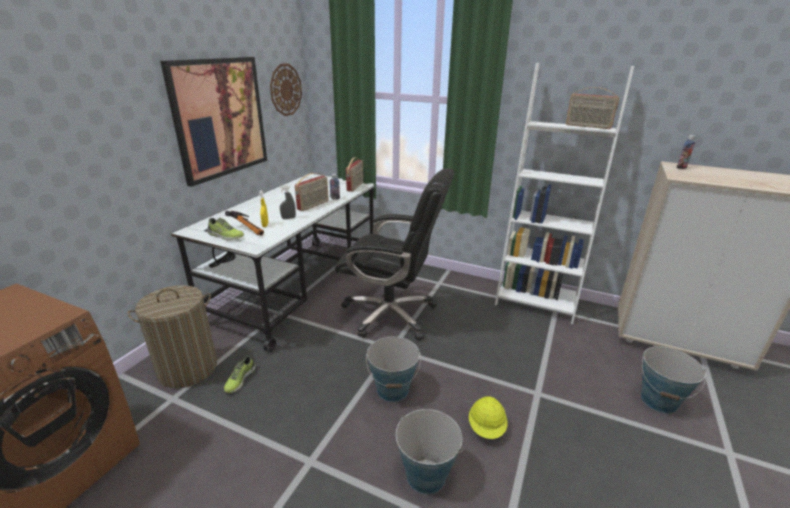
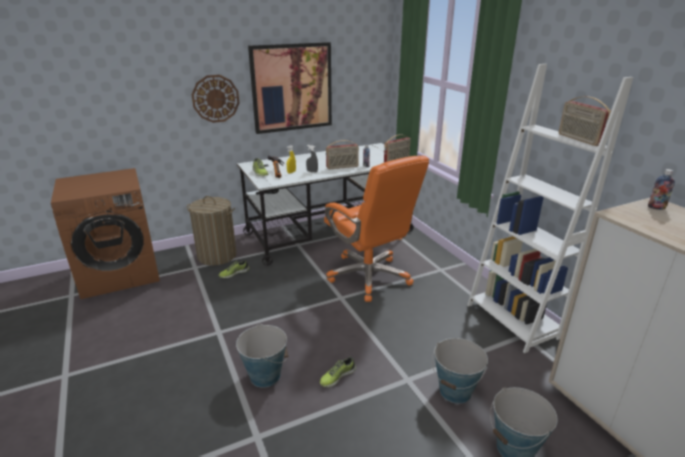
camera: 40 degrees right, 0 degrees up
wall clock [270,64,302,116] -> wall clock moved to [192,75,239,123]
black office chair [335,168,454,341] -> orange office chair [324,156,429,302]
bucket [366,337,421,402] -> bucket moved to [432,338,488,404]
yellow hard hat [469,396,508,439] -> shoe [320,356,356,387]

